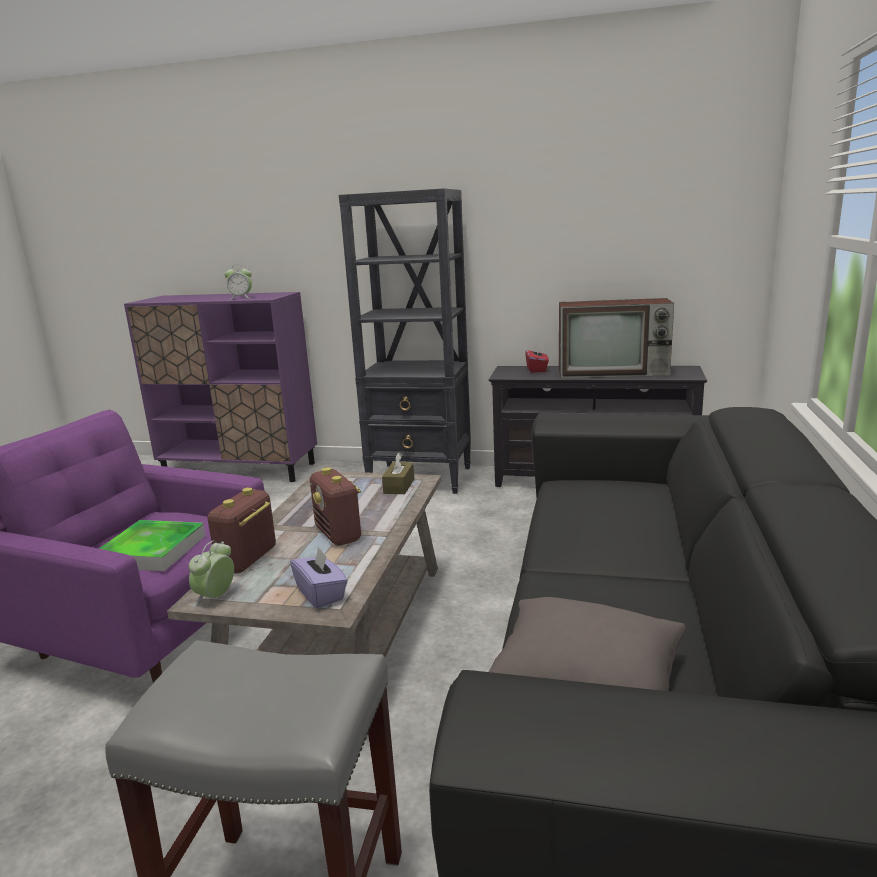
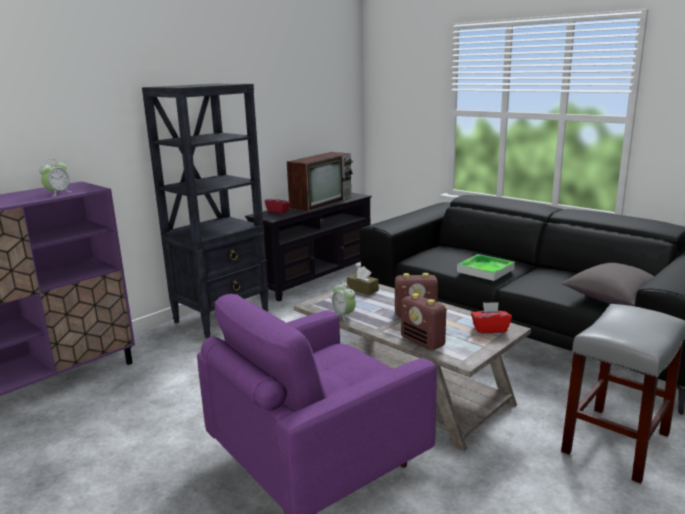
camera: 60 degrees left, 0 degrees up
tray [99,520,206,571] -> tray moved to [457,254,515,281]
alarm clock [189,540,234,607] -> alarm clock moved to [332,282,356,321]
purple tissue box [290,546,348,609] -> red tissue box [471,302,512,333]

